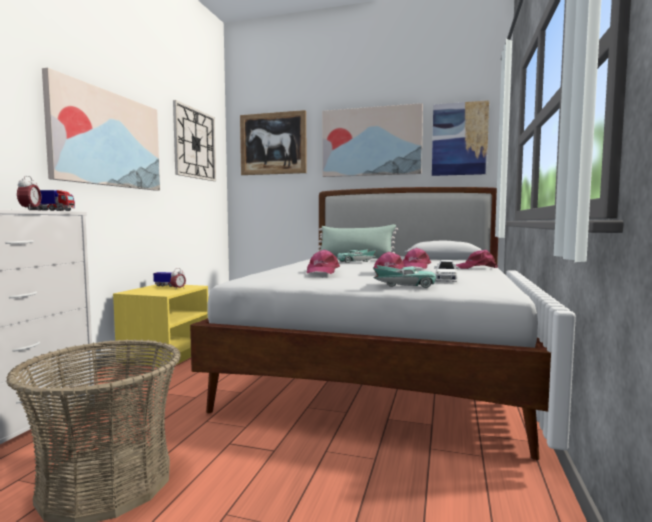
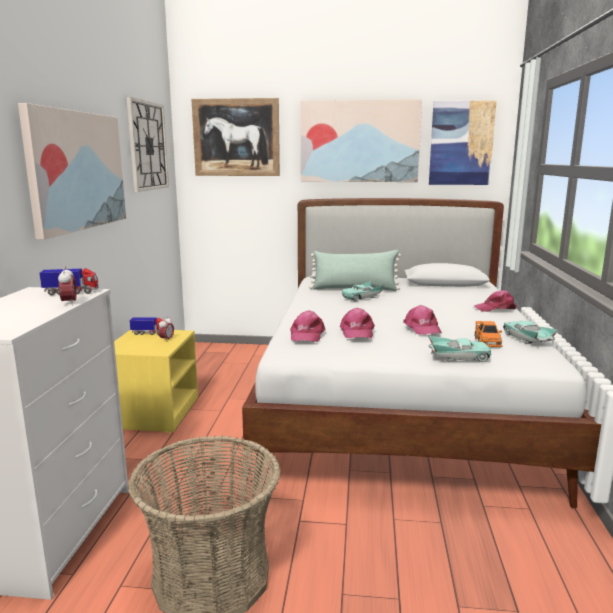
camera: 10 degrees left, 10 degrees up
pink cap [403,248,431,269] -> pink cap moved to [290,310,326,342]
white toy car [434,260,459,282] -> orange toy car [475,321,502,347]
none -> turquoise toy car [503,321,559,344]

